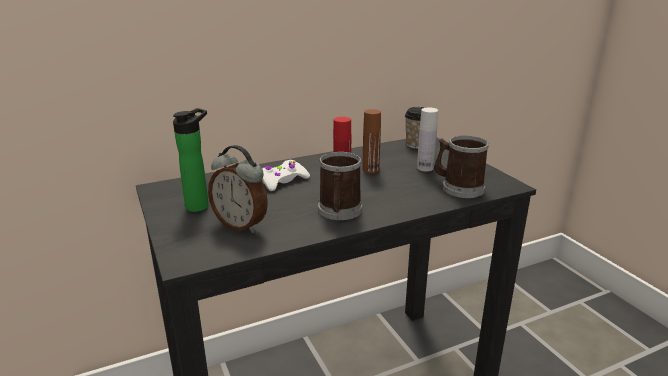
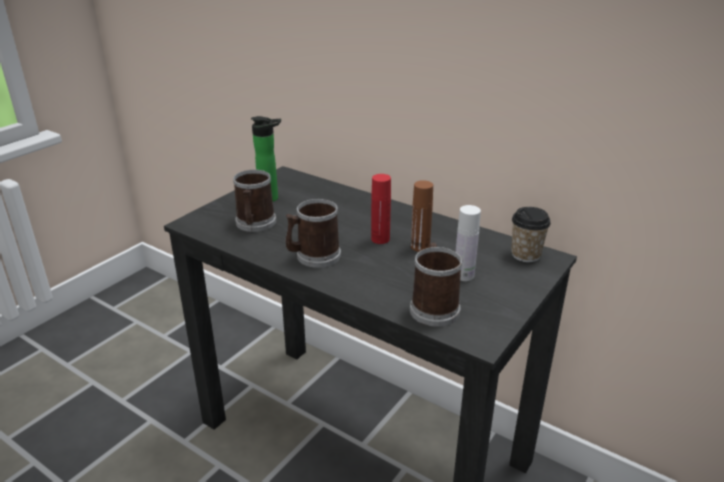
camera: 60 degrees right, 5 degrees up
alarm clock [208,145,268,233] -> mug [233,170,276,232]
white game controller [262,160,310,191] -> none

